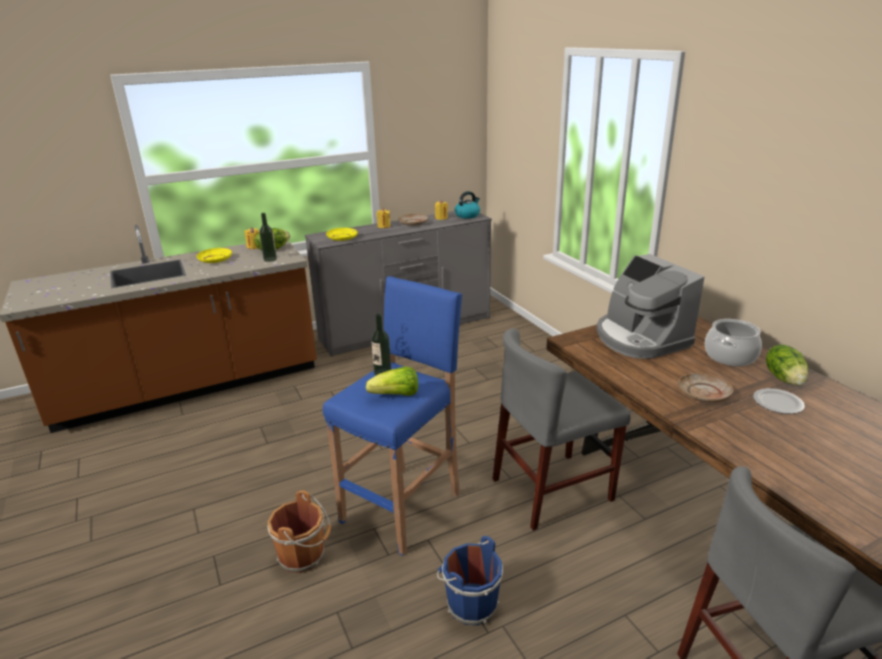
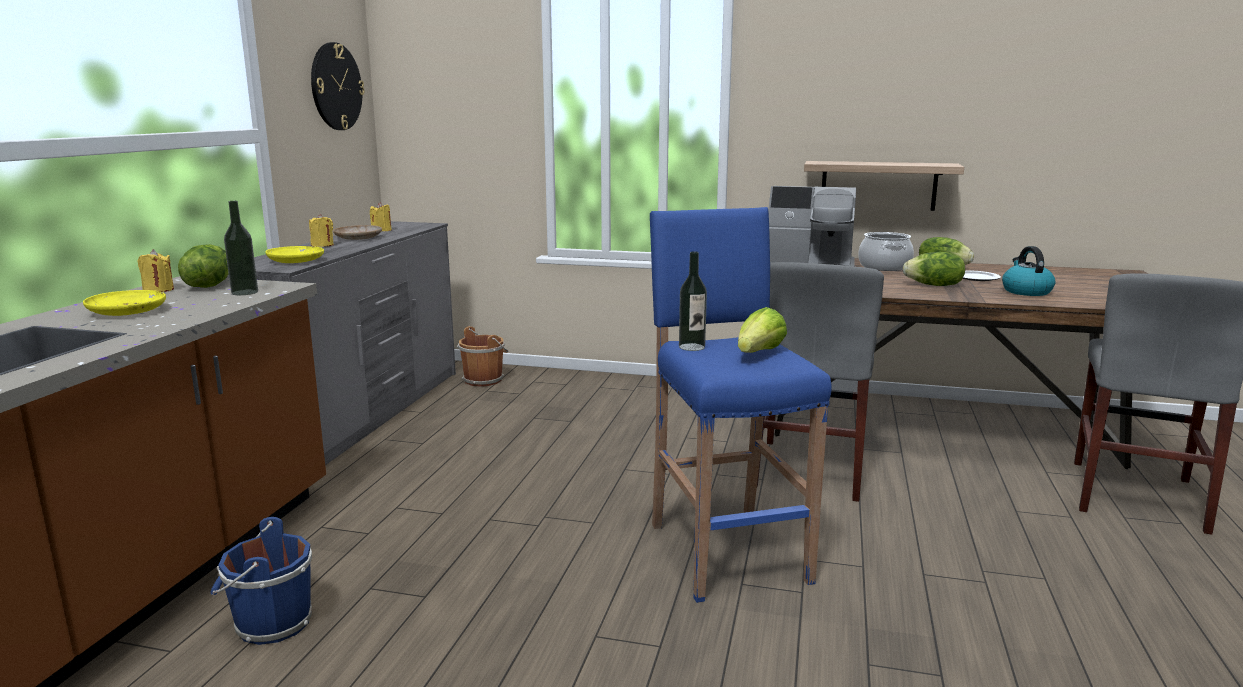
camera: 50 degrees left, 10 degrees down
brown bucket [267,490,331,573] -> brown bucket moved to [457,326,508,387]
blue bucket [437,536,503,626] -> blue bucket moved to [210,517,312,645]
kettle [455,191,480,218] -> kettle moved to [1002,246,1056,296]
beige plate [678,373,733,403] -> lettuce [903,252,965,286]
none -> wall clock [311,42,365,130]
none -> shelf [804,161,964,211]

